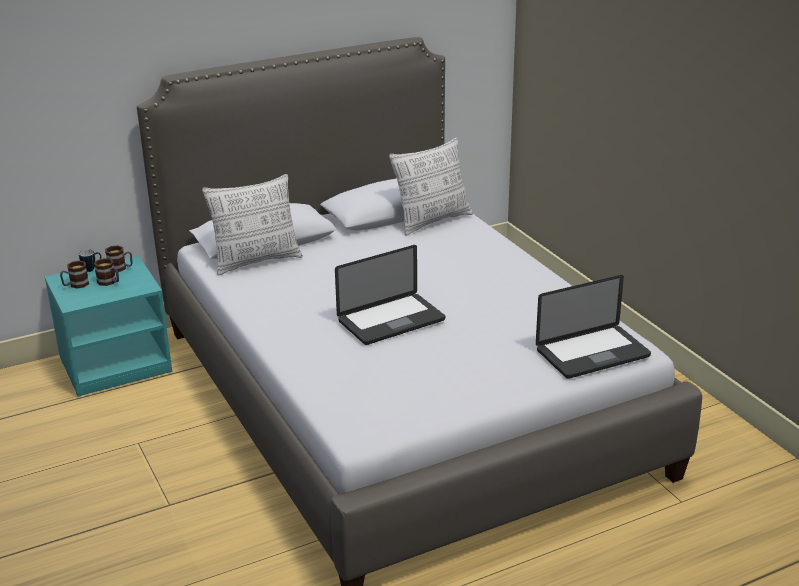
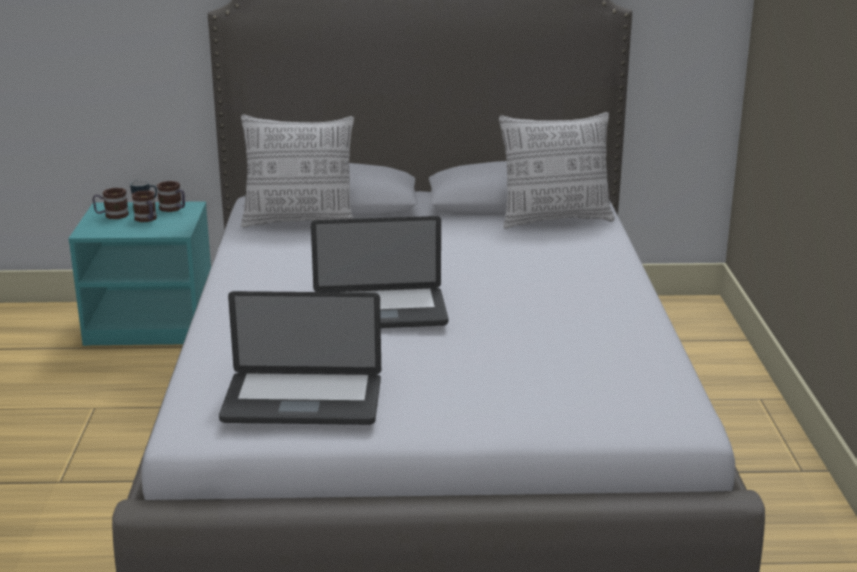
camera: 25 degrees right, 5 degrees down
laptop [536,275,651,379] -> laptop moved to [219,291,381,425]

